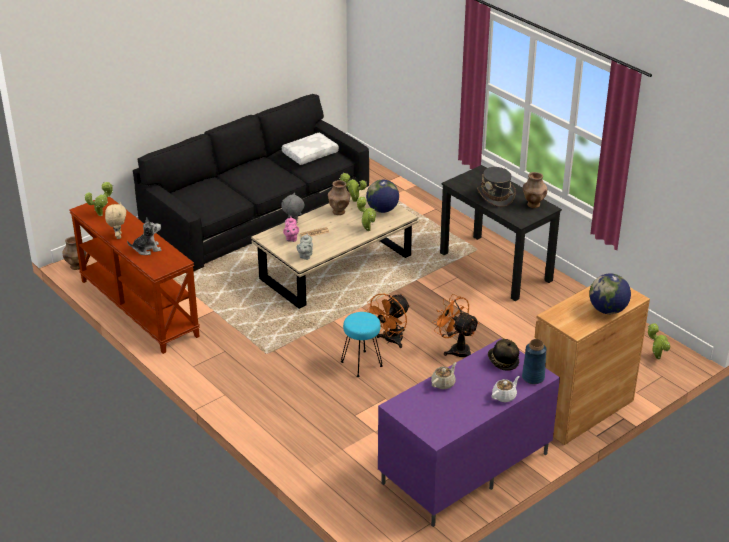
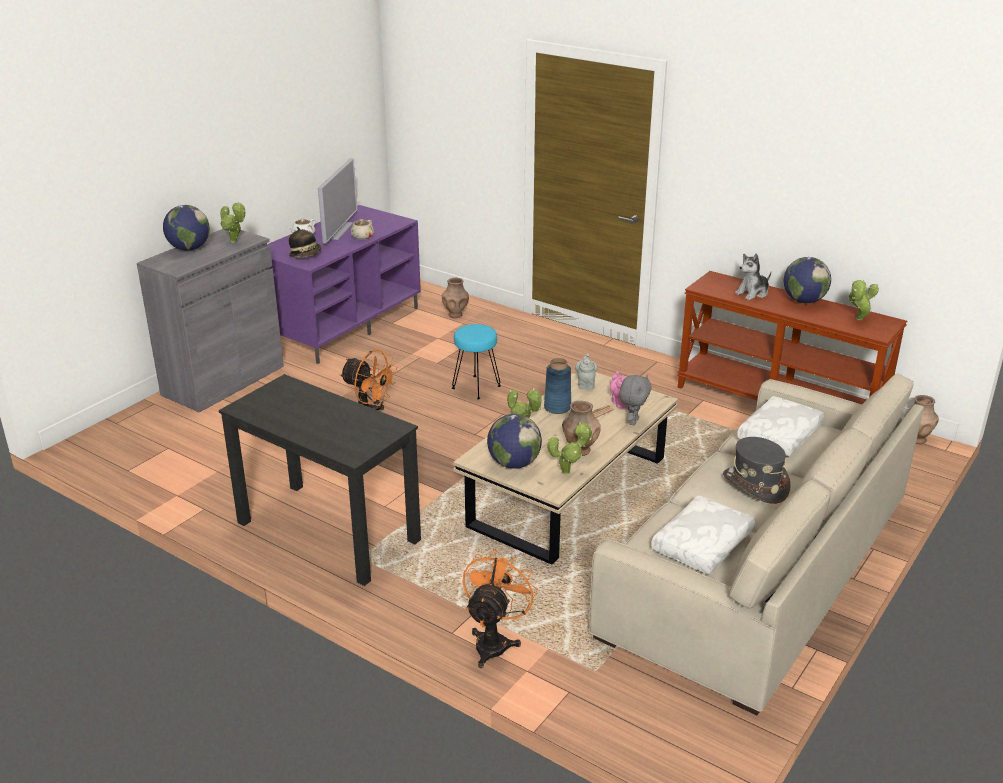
camera: 165 degrees right, 5 degrees down
beige plush toy [105,202,126,239] -> globe [784,257,831,303]
black sofa [133,94,369,272] -> beige sofa [589,373,924,715]
orange fan [365,294,410,348] -> orange fan moved to [462,549,538,668]
grey hat [477,167,516,207] -> grey hat moved to [723,437,791,504]
blue vase [522,339,547,384] -> blue vase moved to [544,358,571,414]
brown vase [523,172,547,208] -> brown vase moved to [442,278,469,318]
brown cabinet [535,286,650,445] -> grey cabinet [137,229,284,412]
potted plant [648,323,670,359] -> potted plant moved to [220,201,245,243]
none -> television [318,158,357,243]
none -> white pillow [737,396,824,456]

